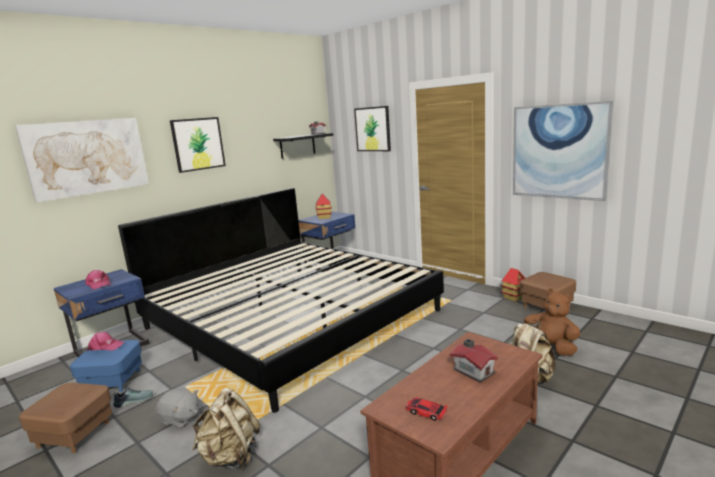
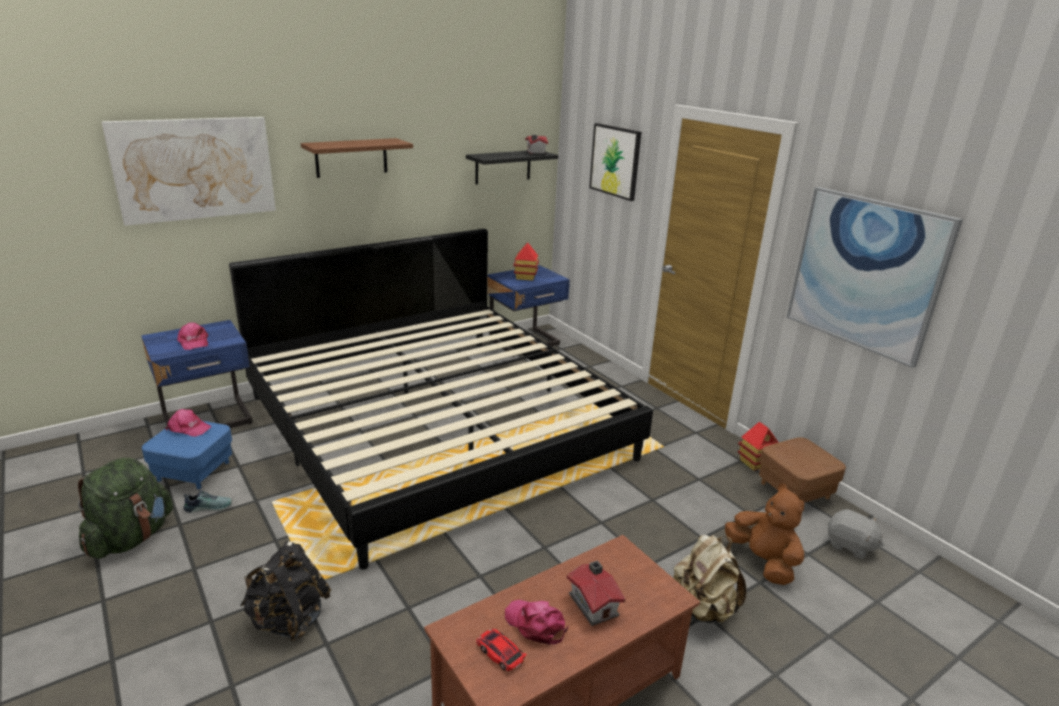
camera: 10 degrees right, 10 degrees up
brown ottoman [19,382,112,453] -> green backpack [78,458,173,559]
grey plush toy [156,388,200,429] -> grey plush toy moved to [828,509,884,559]
picture [170,117,226,173] -> brown shelf [301,138,413,178]
beige backpack [192,388,260,470] -> black backpack [240,541,331,642]
none -> pink cap [505,600,569,645]

